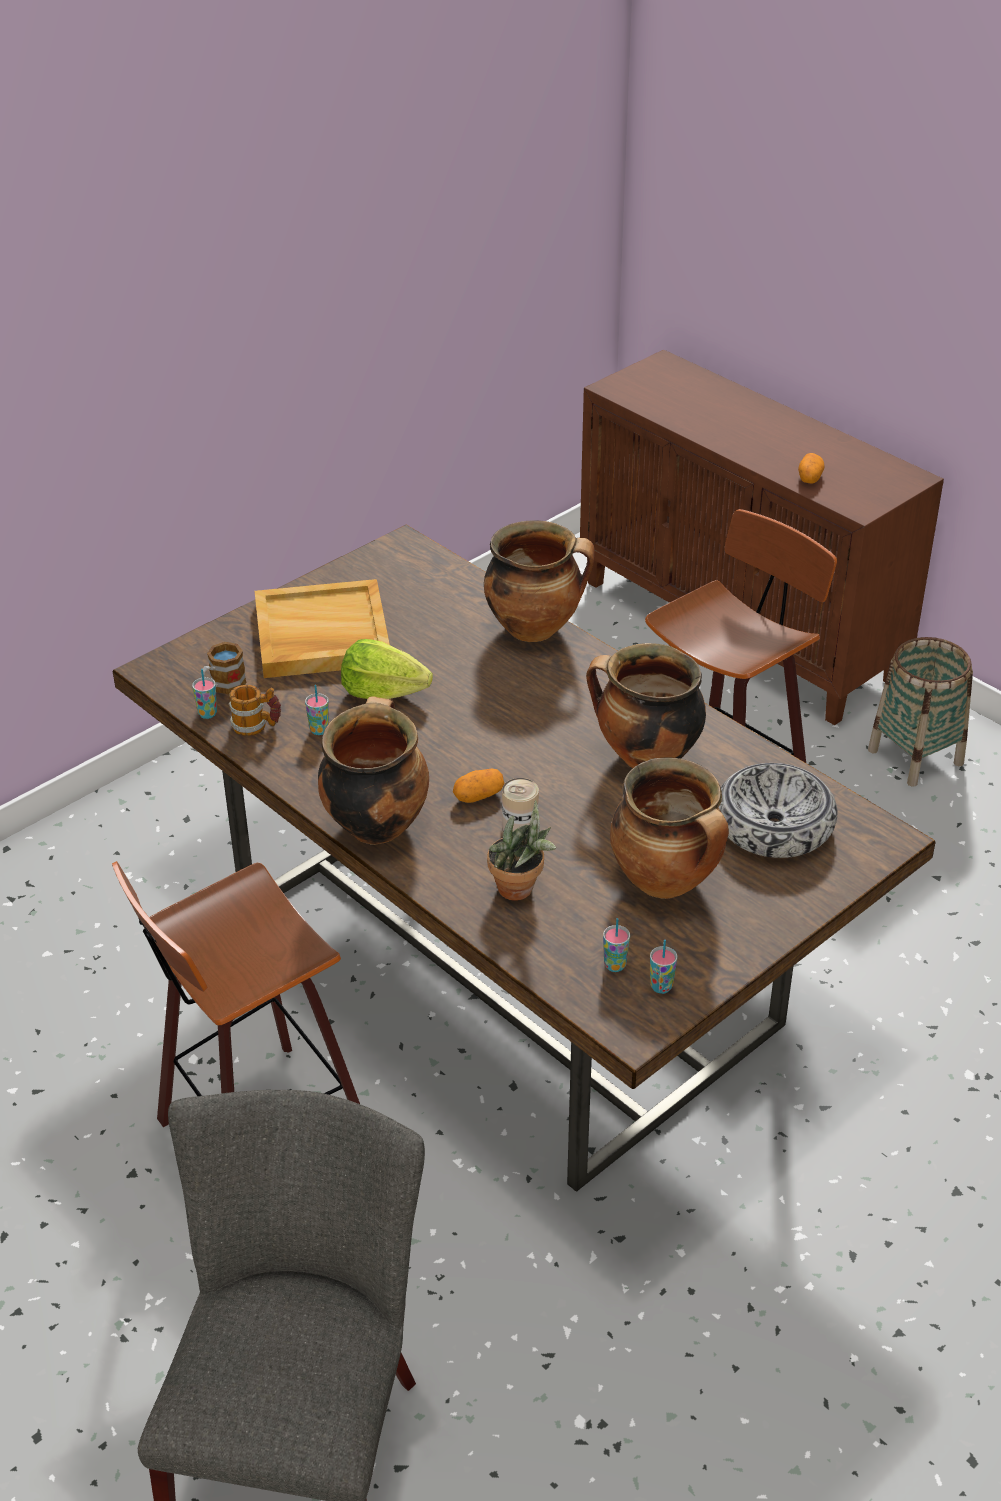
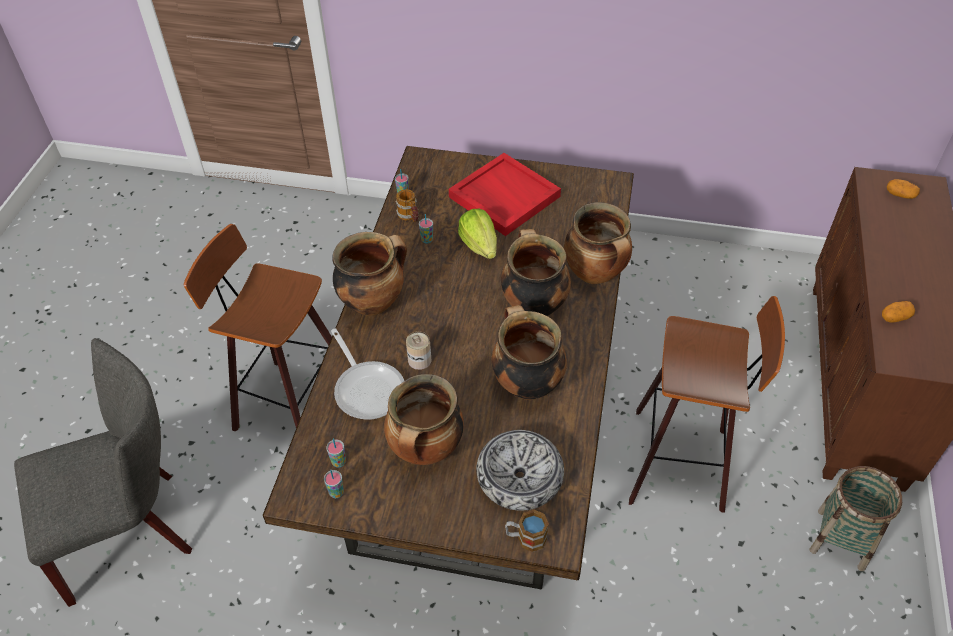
camera: 55 degrees right, 10 degrees up
mug [200,642,247,694] -> mug moved to [505,510,549,552]
beige tray [254,579,390,678] -> red tray [449,153,561,236]
potato [453,769,504,803] -> potato moved to [887,179,920,199]
potted plant [487,800,556,901] -> frying pan [331,328,404,420]
none -> cooking pot [501,229,571,316]

